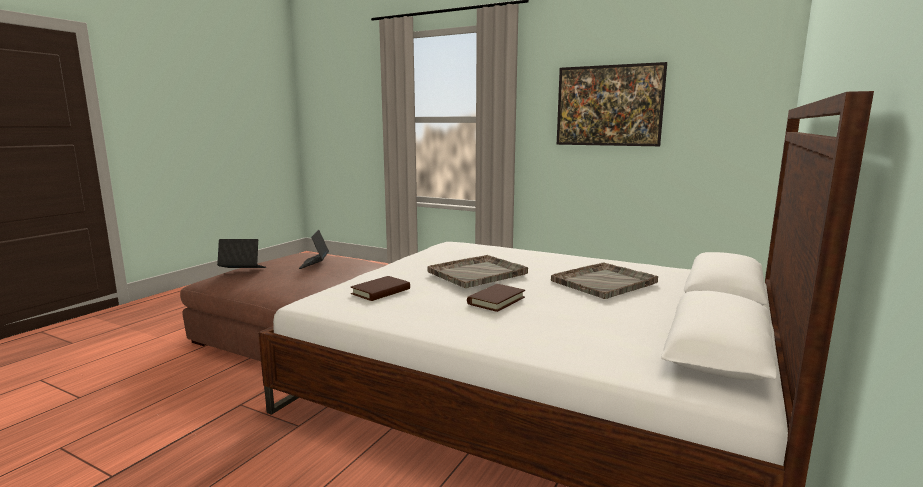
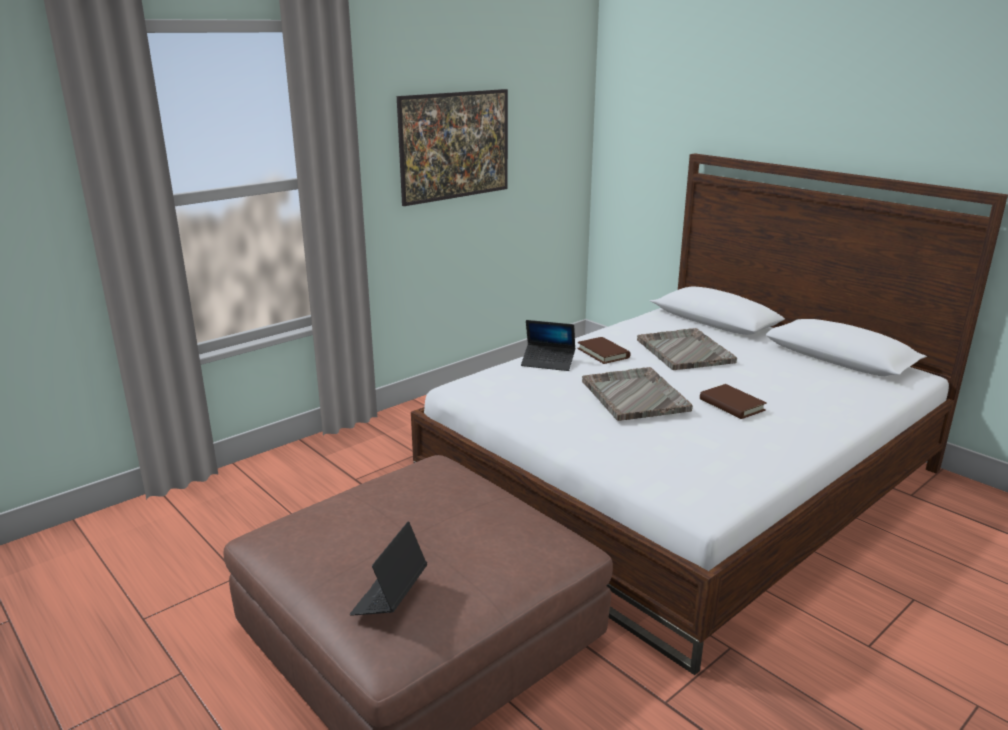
camera: 70 degrees left, 10 degrees up
laptop [299,230,329,269] -> laptop moved to [521,320,575,371]
brown book [351,276,410,301] -> brown book moved to [577,337,630,364]

